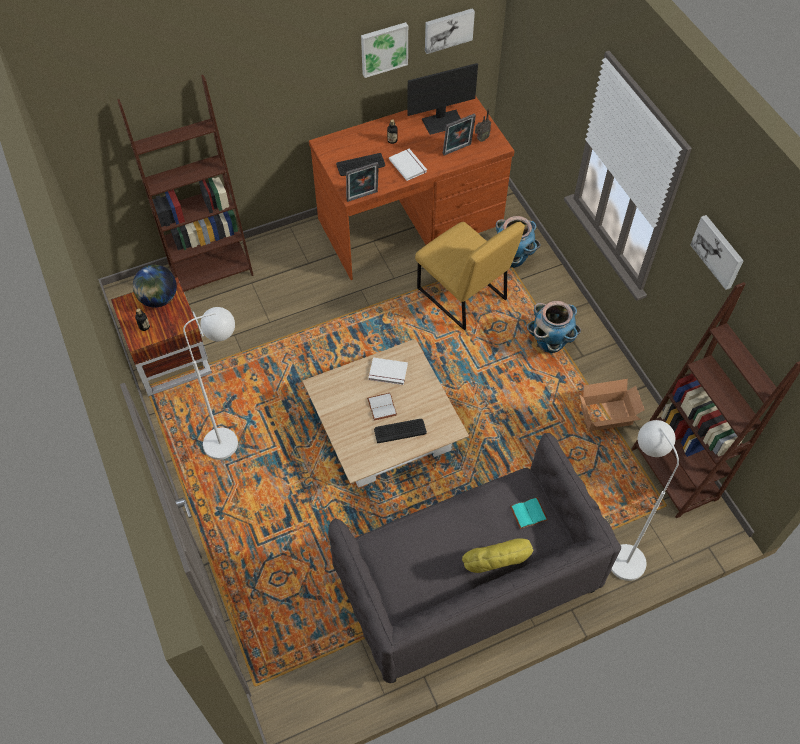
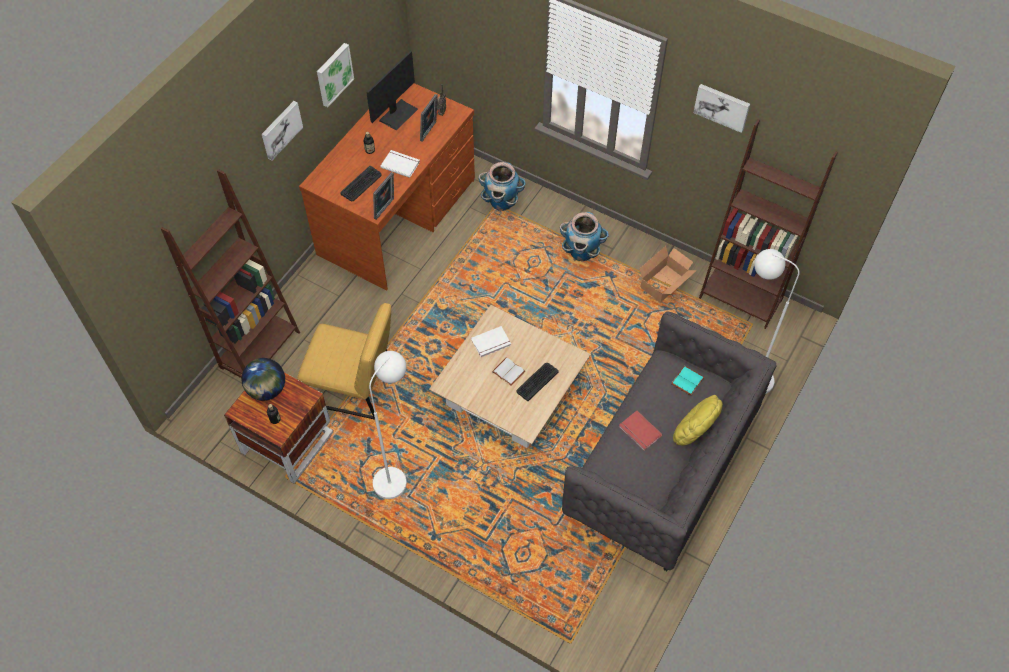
camera: 35 degrees left, 0 degrees up
yellow chair [415,222,525,331] -> yellow chair moved to [298,303,391,420]
picture [425,8,475,54] -> picture moved to [262,101,303,160]
none -> red book [619,411,662,451]

